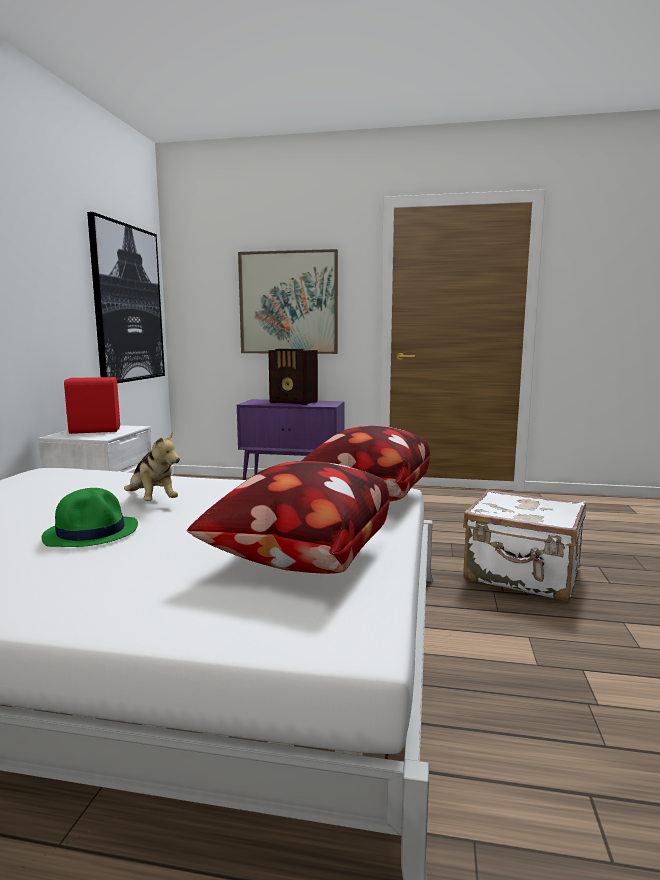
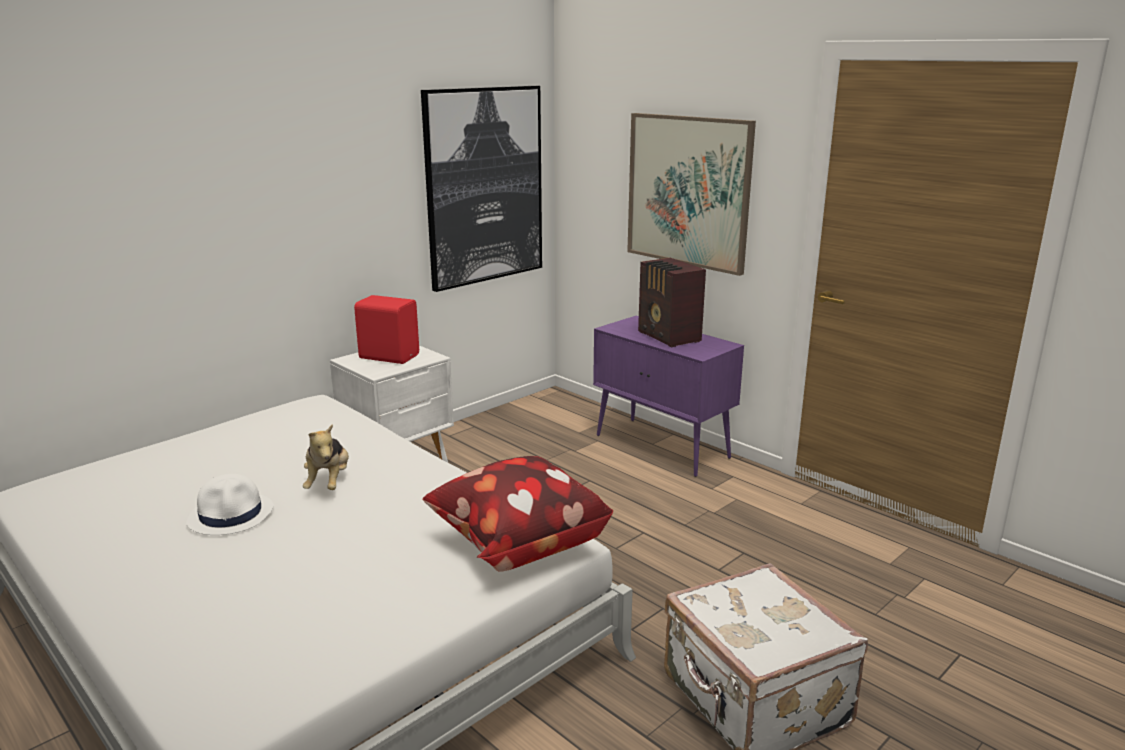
camera: 35 degrees right, 10 degrees up
green hat [41,488,138,547] -> white hat [186,474,274,535]
pillow [187,461,390,574] -> none

